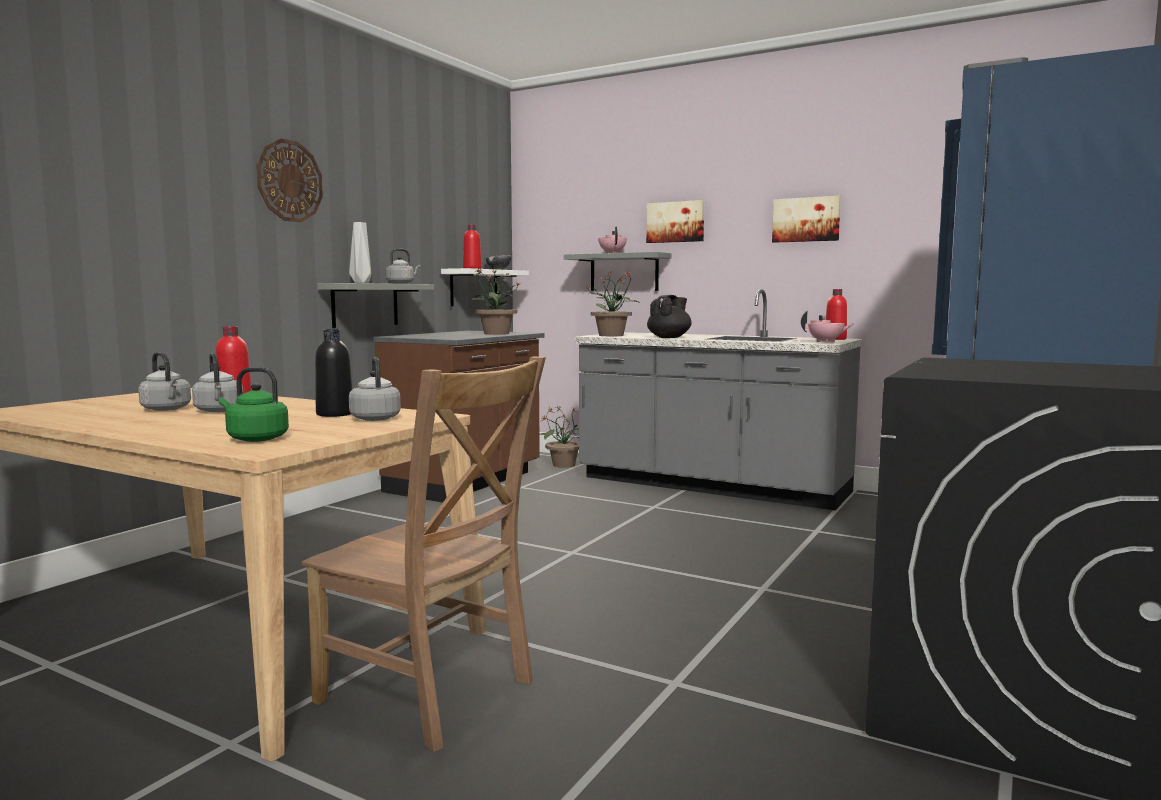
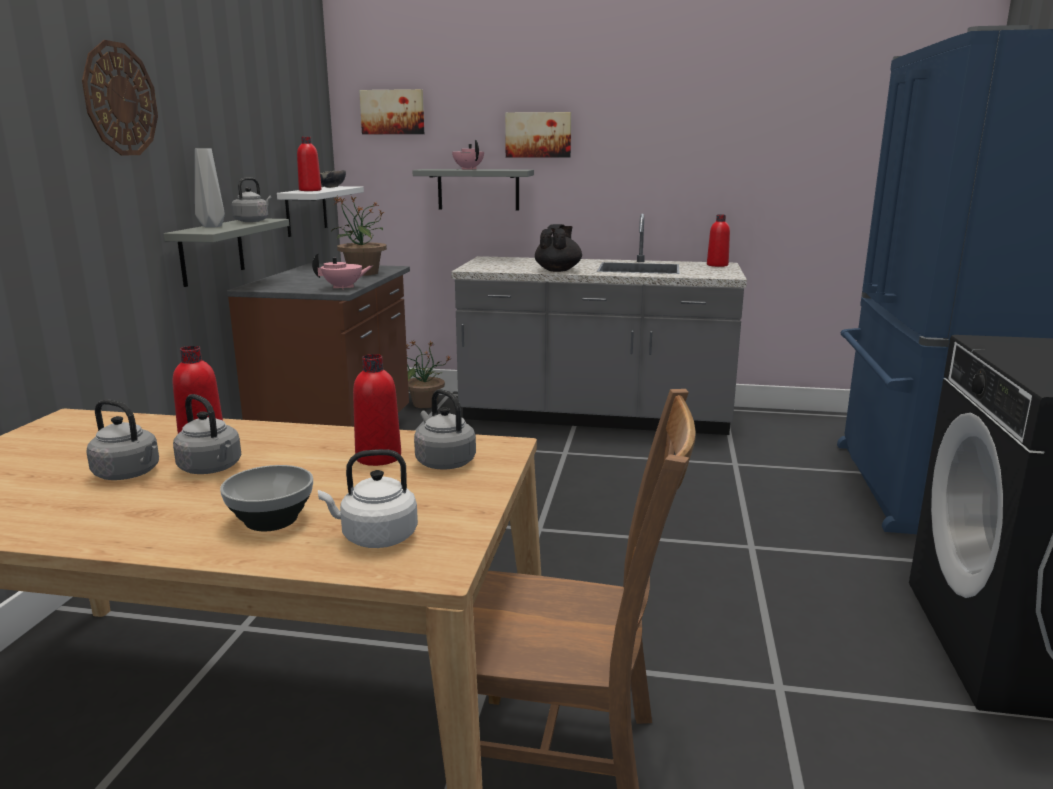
camera: 20 degrees left, 10 degrees up
green kettle [219,367,289,442] -> white kettle [318,449,418,548]
black bottle [315,329,352,417] -> red bottle [353,354,401,466]
potted plant [585,271,638,336] -> none
picture [772,196,841,243] -> picture moved to [359,89,424,134]
pink teapot [801,311,853,343] -> pink teapot moved to [312,253,373,290]
none -> bowl [220,465,313,531]

